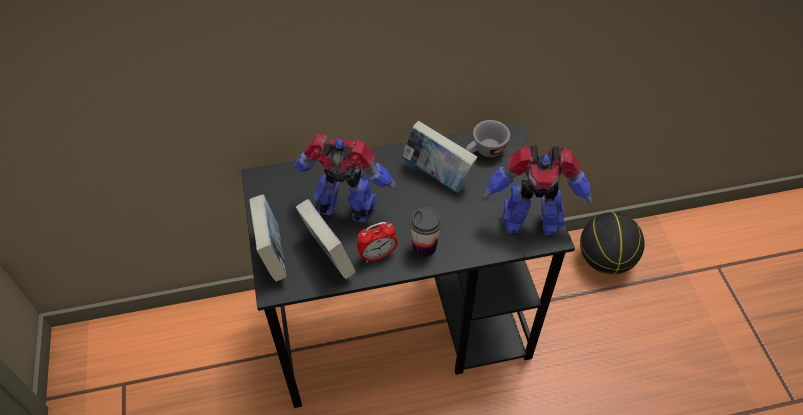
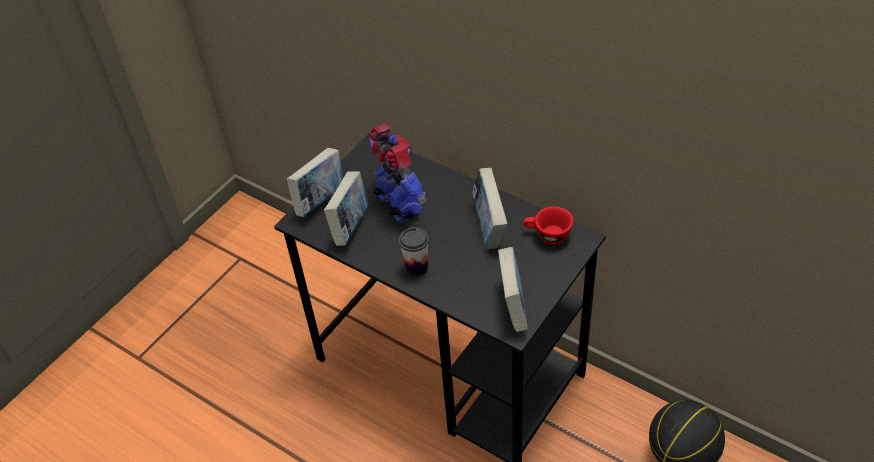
camera: 50 degrees right, 5 degrees down
alarm clock [357,222,398,263] -> none
grey cup [466,120,510,157] -> red cup [523,206,573,245]
toy robot [483,145,592,237] -> book [498,247,528,332]

